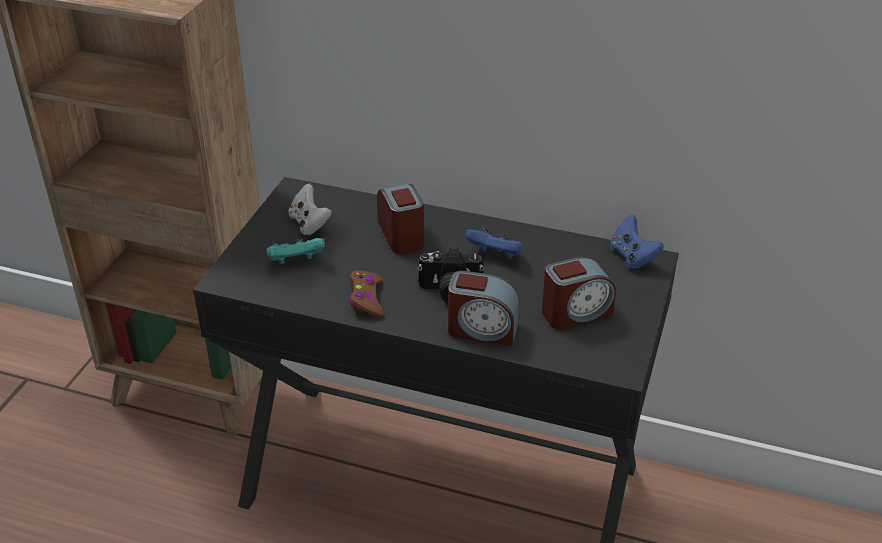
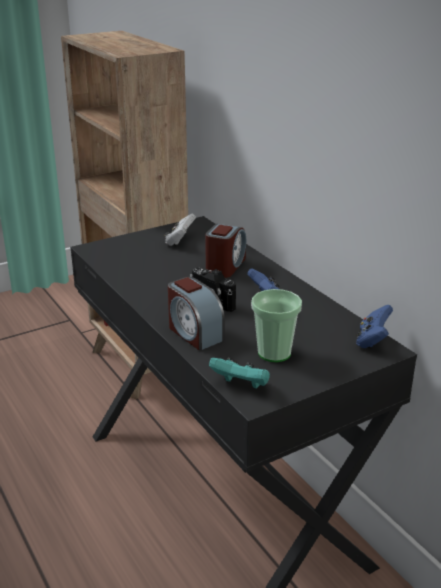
camera: 40 degrees right, 10 degrees down
turquoise game controller [266,238,325,264] -> turquoise game controller moved to [209,358,270,389]
brown game controller [349,270,384,317] -> none
alarm clock [542,256,616,329] -> cup [251,289,302,362]

